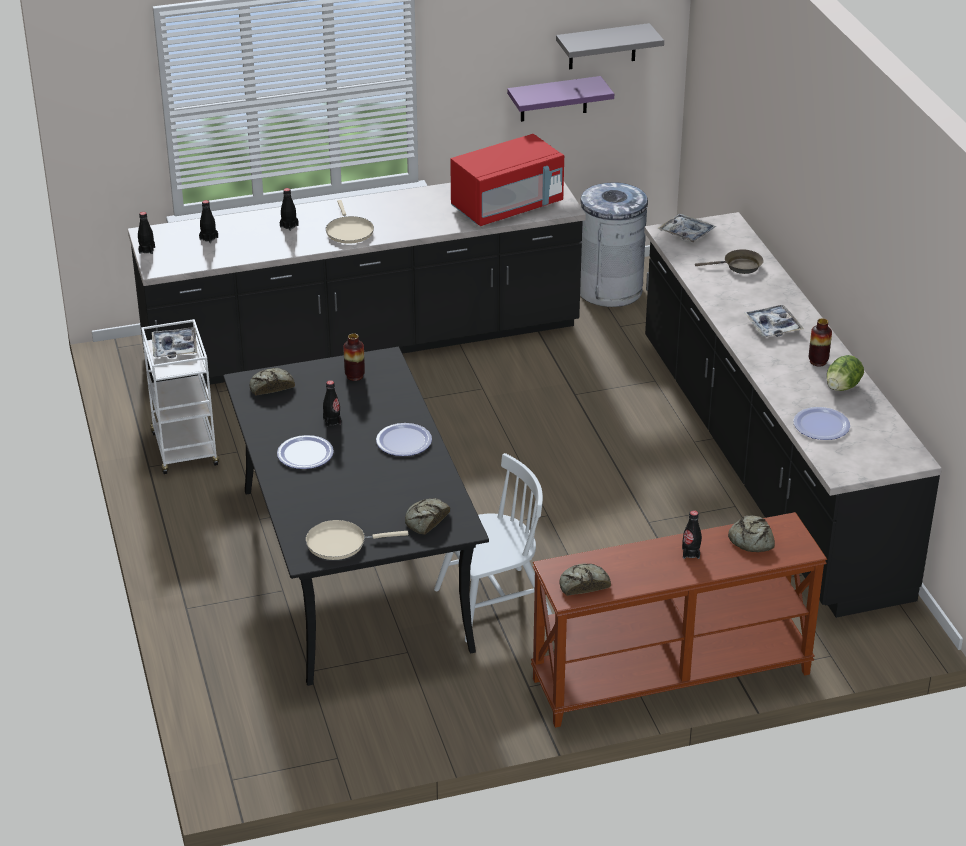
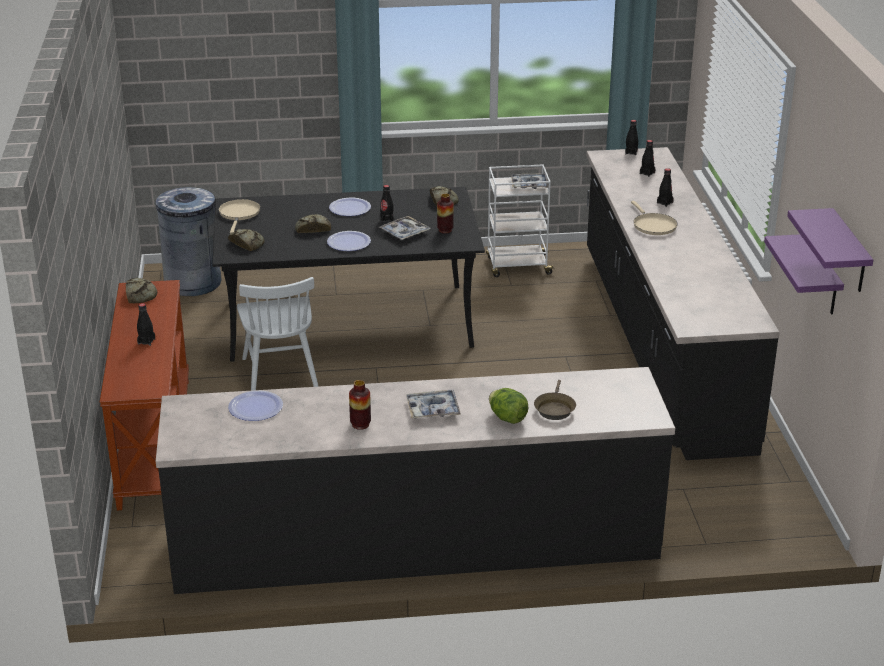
camera: 100 degrees right, 5 degrees down
beige frying pan [326,200,374,244] -> beige frying pan turned 105 degrees counterclockwise [631,201,678,235]
red microwave [450,134,564,226] -> none
grey shelf [556,23,664,69] -> purple shelf [787,208,873,292]
grey trash can [580,182,648,307] -> grey trash can moved to [155,187,221,296]
tray [657,214,716,243] -> tray moved to [380,216,430,240]
bread [728,515,775,552] -> bread moved to [295,214,331,233]
lettuce [827,355,864,391] -> lettuce moved to [489,388,528,424]

